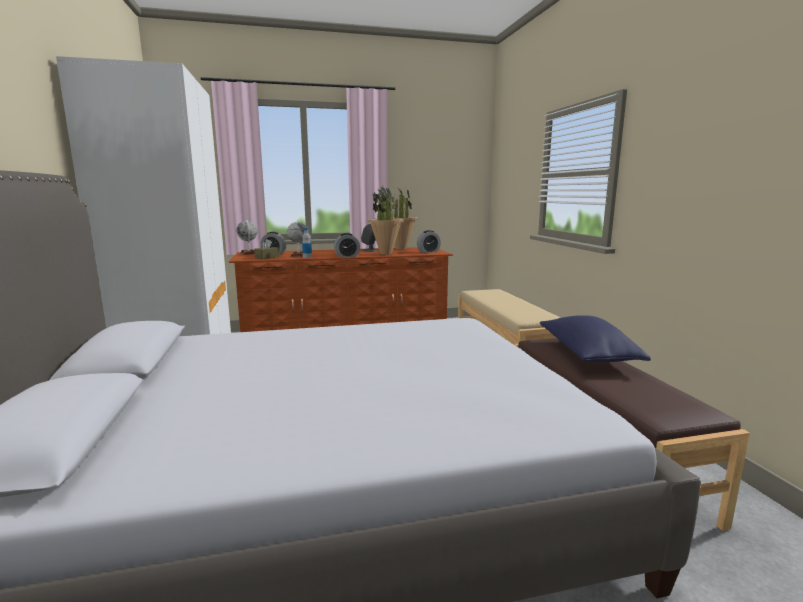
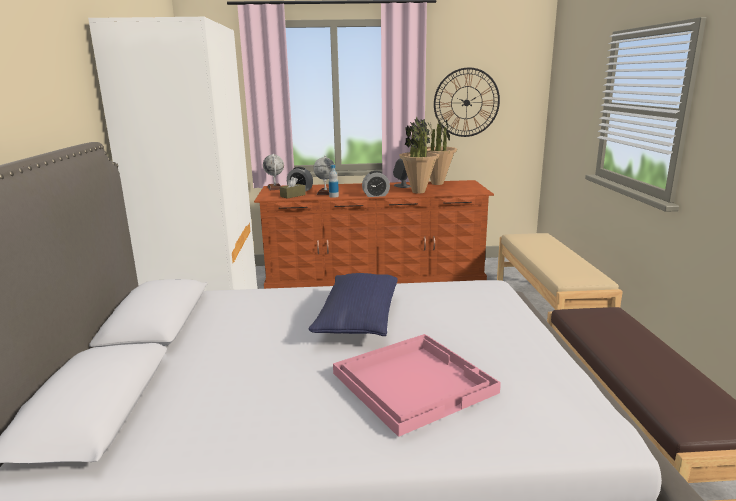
camera: 10 degrees right, 5 degrees up
alarm clock [417,230,441,253] -> none
blue pillow [540,315,651,362] -> blue pillow moved to [308,273,398,336]
none -> pink tray [333,334,501,437]
none -> wall clock [434,67,500,137]

